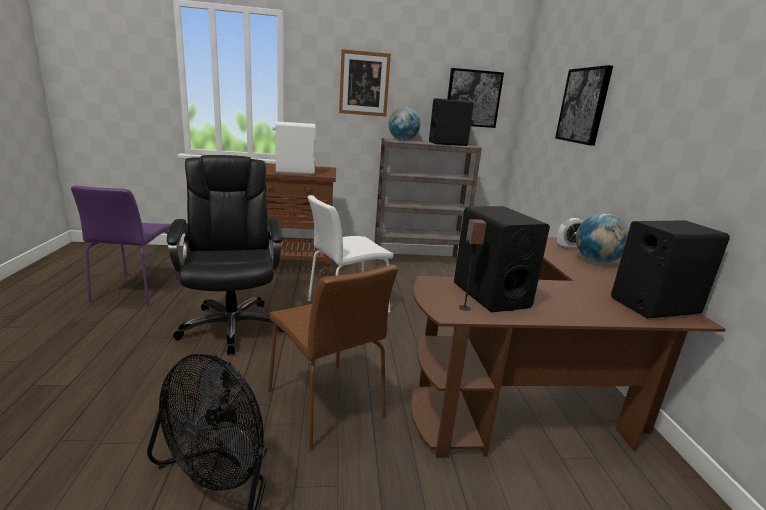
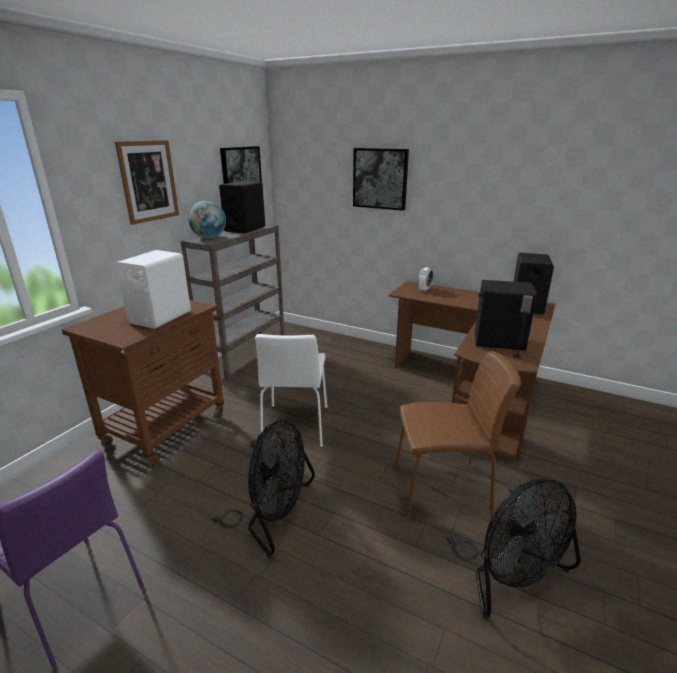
camera: 55 degrees left, 5 degrees up
black office chair [167,155,284,355] -> black fan [212,420,315,559]
globe [576,213,629,263] -> none

